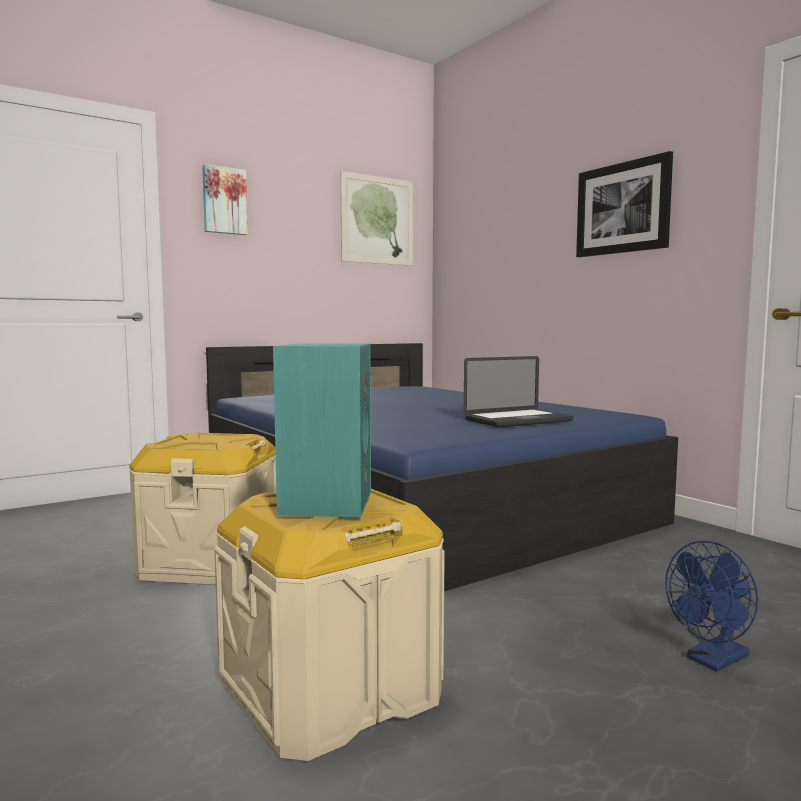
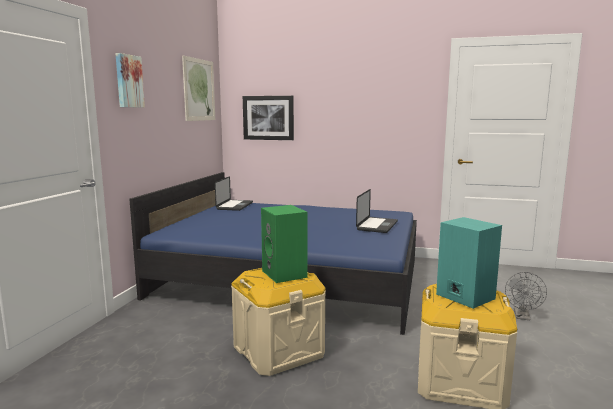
camera: 40 degrees left, 5 degrees up
picture [576,151,673,257] -> picture moved to [243,96,294,140]
blue fan [665,541,758,671] -> grey fan [505,272,547,320]
none -> laptop [215,176,253,211]
none -> green speaker [261,205,308,283]

